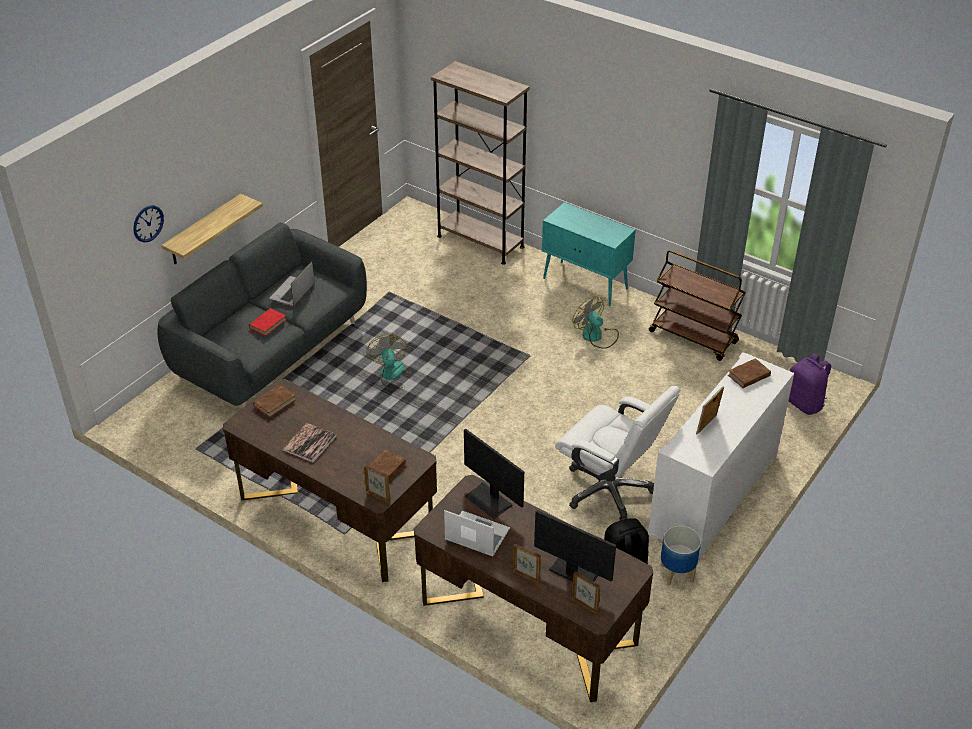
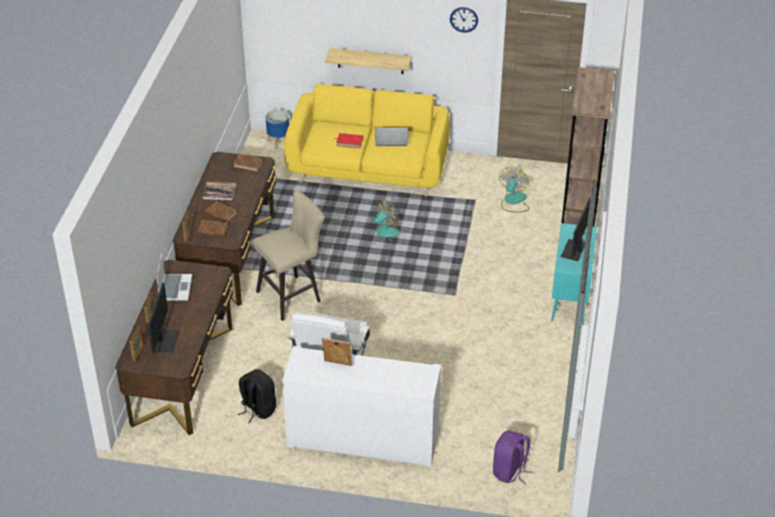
camera: 65 degrees right, 0 degrees up
wall clock [133,205,164,242] -> wall clock moved to [450,7,478,33]
grey sofa [158,222,367,408] -> yellow sofa [284,84,450,196]
monitor [464,428,524,519] -> monitor moved to [561,198,591,261]
fan [573,297,619,349] -> fan moved to [499,167,529,212]
brown cart [649,250,746,361] -> none
planter [660,525,701,586] -> planter moved to [266,109,289,149]
brown book [728,358,771,388] -> brown book moved to [205,201,237,223]
none -> beige stool [252,190,325,321]

